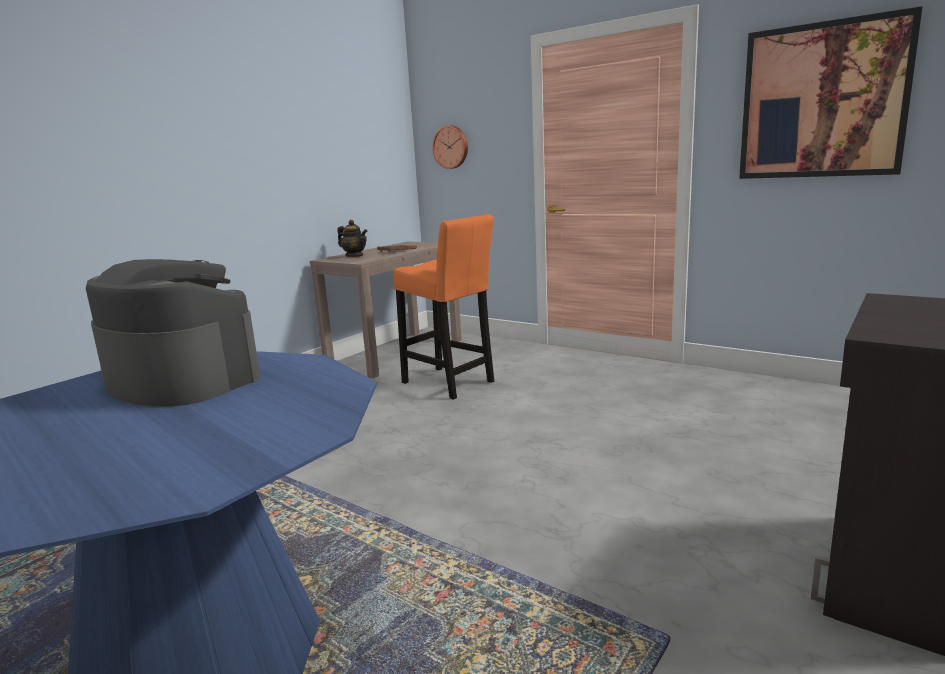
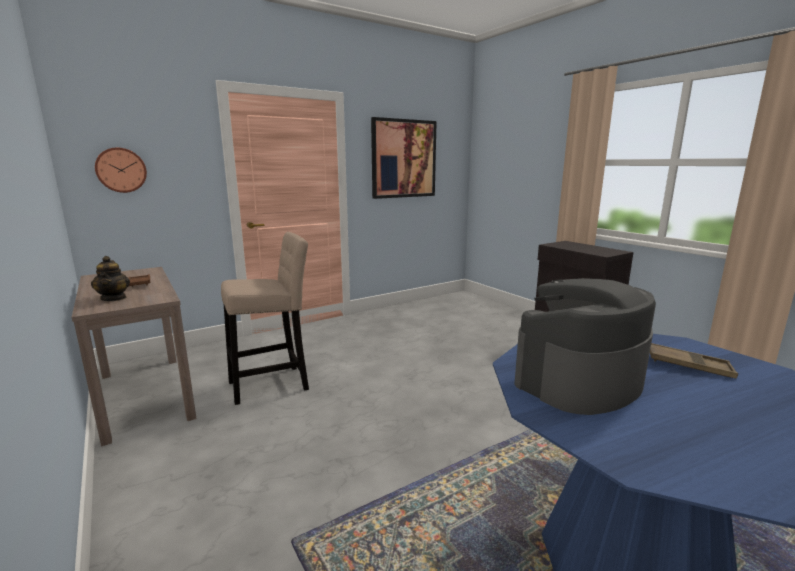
camera: 70 degrees left, 0 degrees up
teapot [337,220,367,257] -> teapot turned 105 degrees clockwise [91,256,130,301]
orange stool [393,214,494,400] -> beige stool [221,232,309,405]
none -> brown tray [650,343,738,379]

